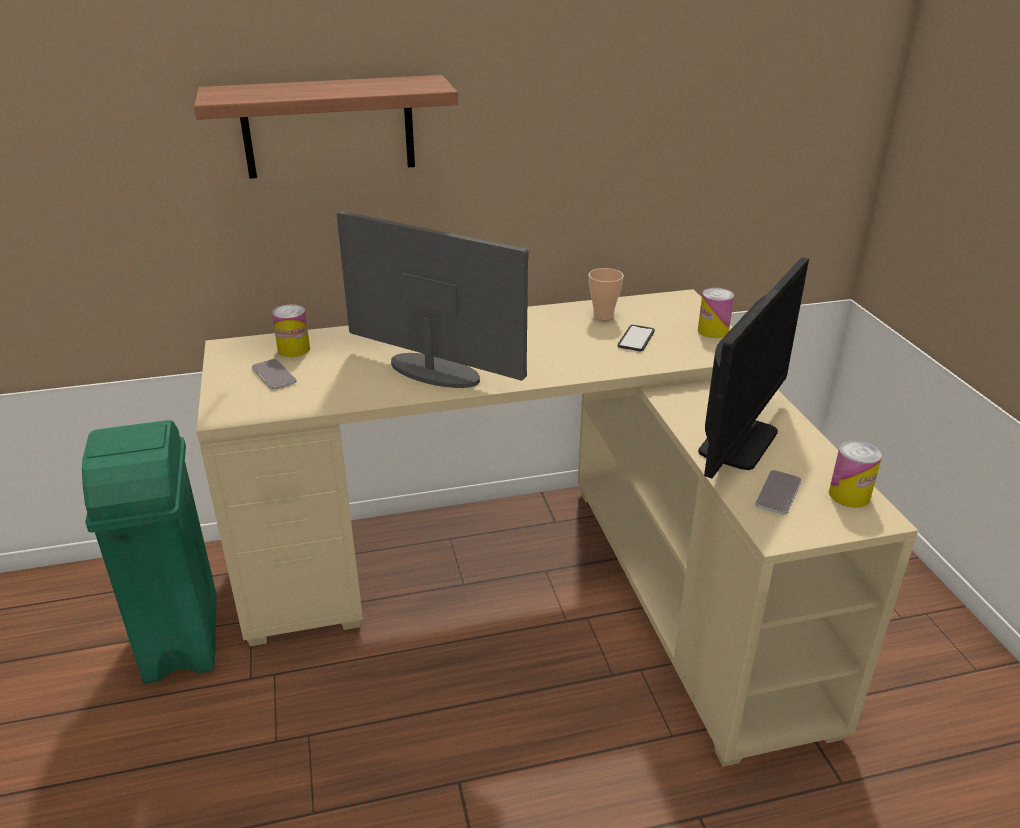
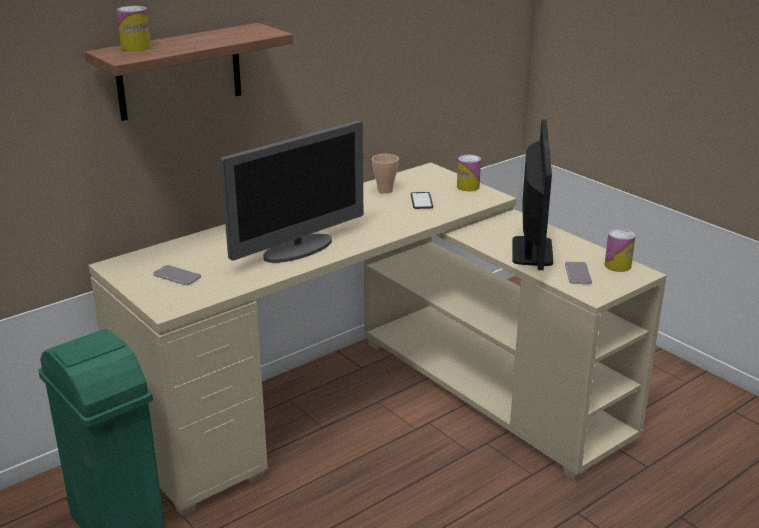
camera: 25 degrees left, 5 degrees down
can [272,304,310,357] -> can moved to [116,6,151,52]
monitor [337,211,528,388] -> monitor turned 135 degrees clockwise [220,121,364,263]

